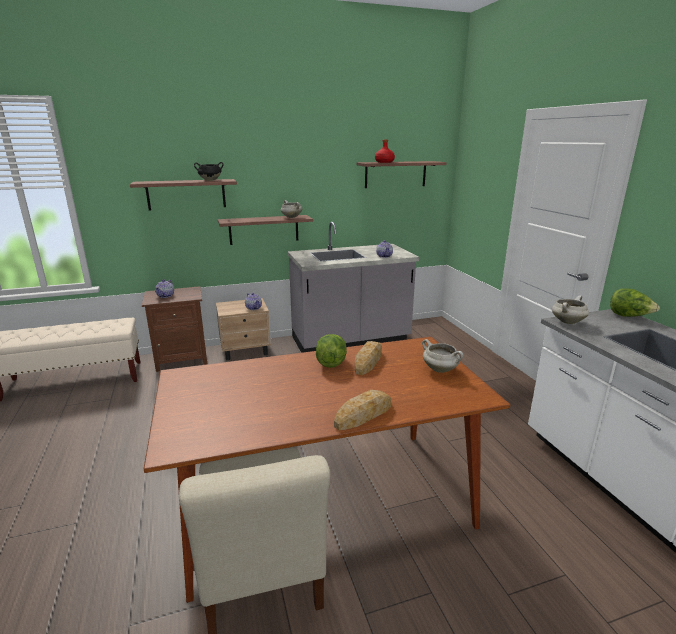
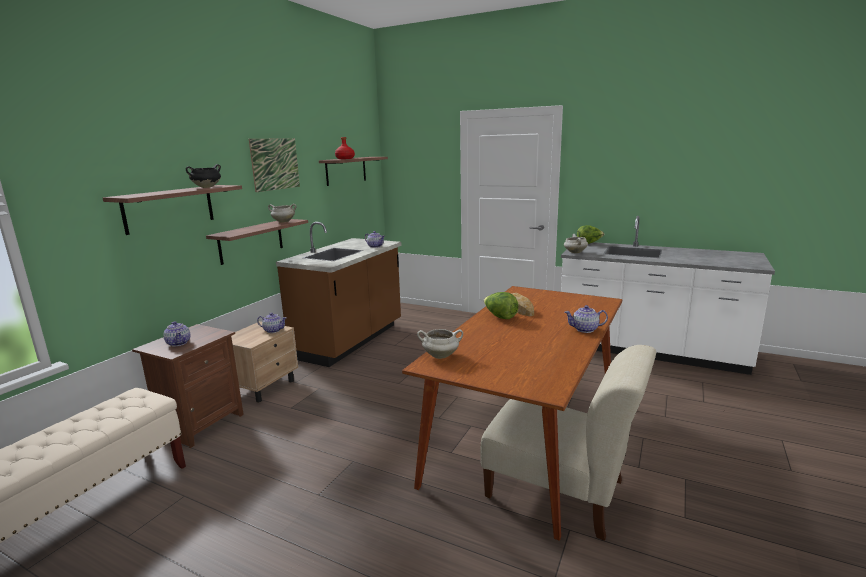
camera: 45 degrees left, 5 degrees down
grey counter [288,222,419,353] -> brown counter [276,222,401,367]
bread [334,390,391,430] -> teapot [565,305,608,333]
white cooking pot [422,339,463,373] -> white cooking pot moved to [417,329,463,359]
none -> picture [249,138,300,192]

